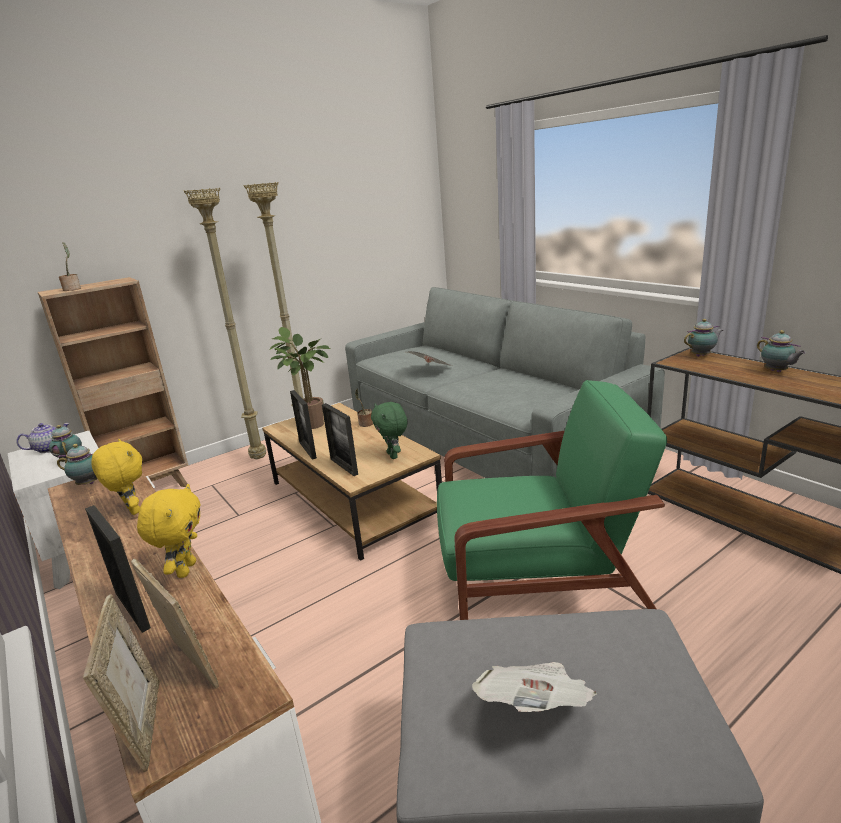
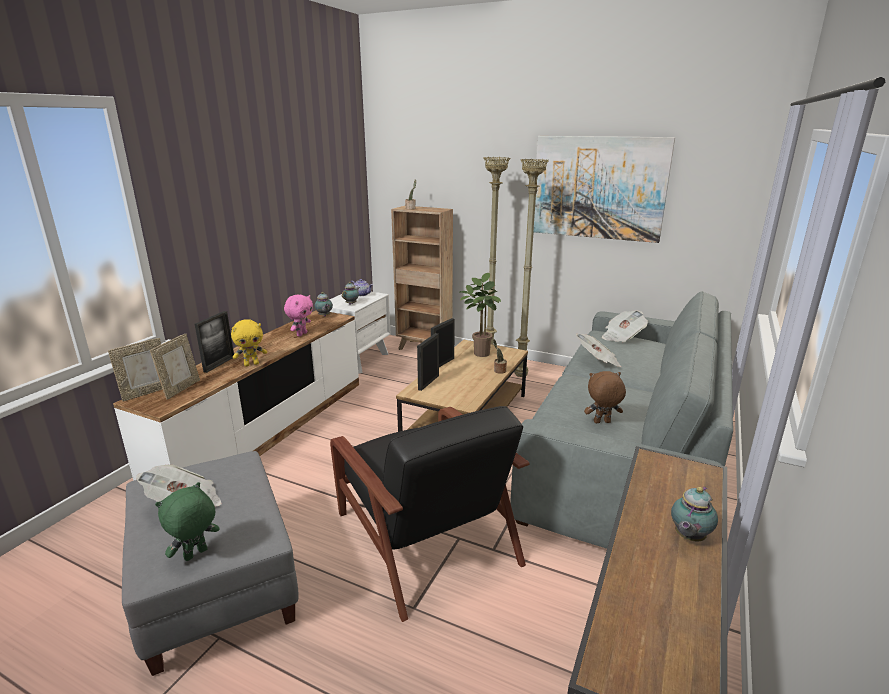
camera: 60 degrees right, 0 degrees up
yellow plush toy [92,439,142,515] -> pink plush toy [284,294,313,336]
green plush toy [371,402,408,459] -> green plush toy moved to [155,482,220,561]
green armchair [437,380,667,620] -> black armchair [330,406,530,622]
teapot [684,319,723,357] -> none
none -> picture [534,136,675,243]
none -> brown plush toy [584,371,626,423]
none -> newspaper [602,310,648,342]

